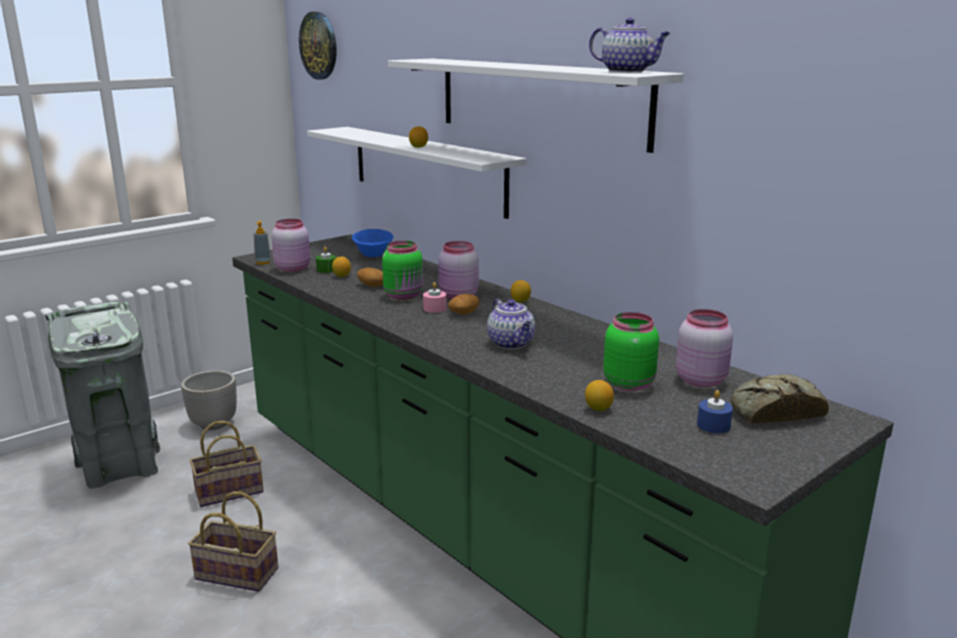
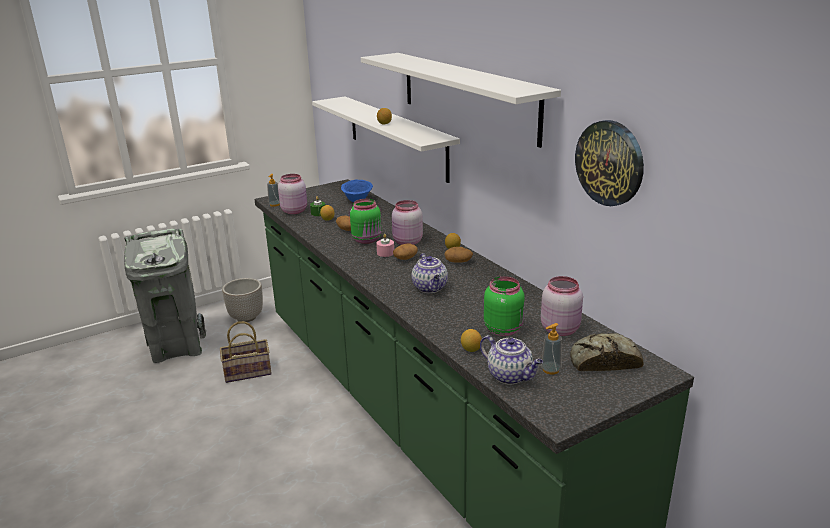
camera: 10 degrees right, 5 degrees up
basket [188,492,278,592] -> none
wall clock [299,12,337,80] -> wall clock moved to [575,120,644,206]
teapot [589,18,670,73] -> teapot moved to [480,335,543,384]
blue candle [697,390,733,433] -> soap dispenser [541,323,562,375]
none -> potato [444,247,473,263]

